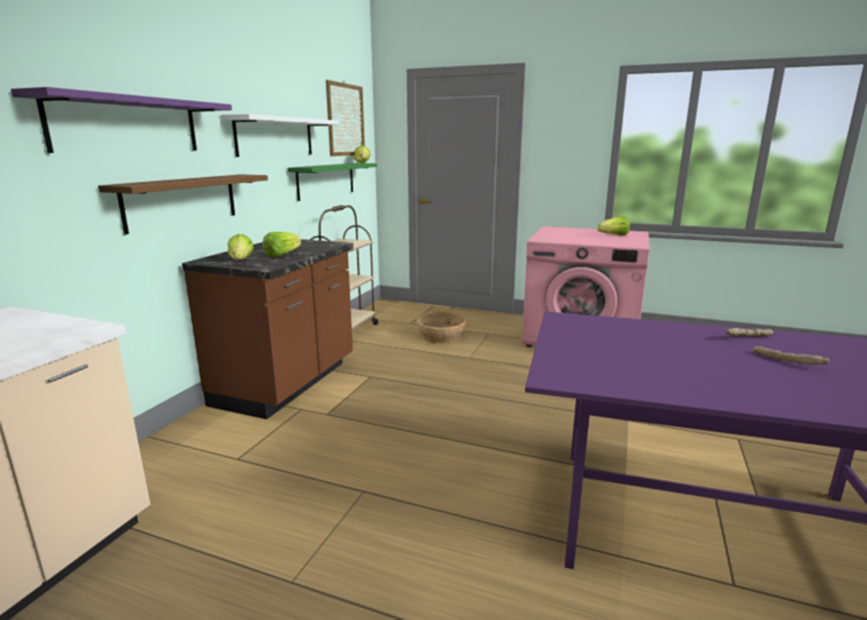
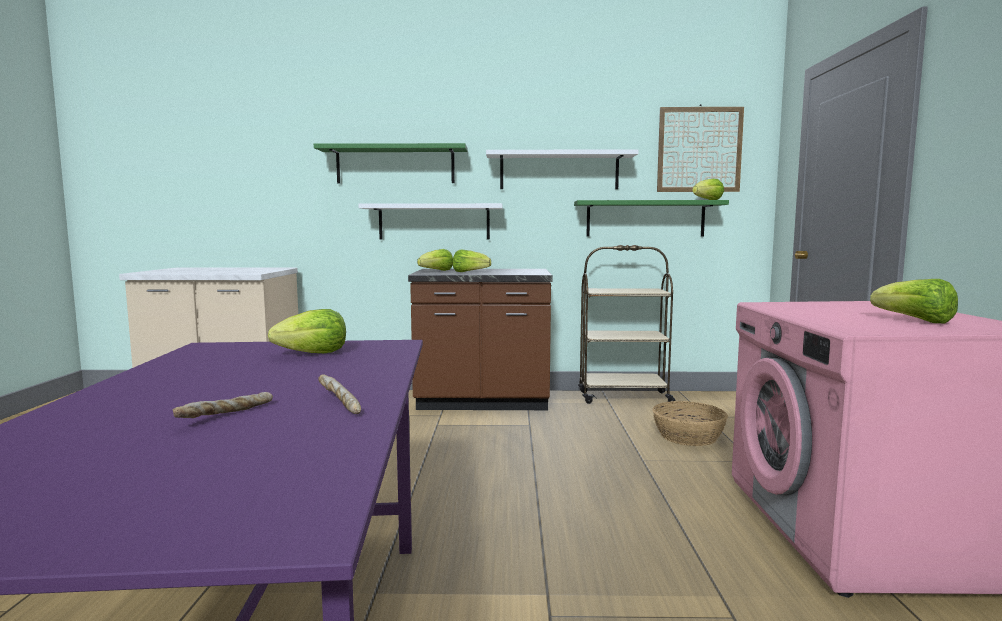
camera: 70 degrees right, 10 degrees down
purple shelf [11,87,232,153] -> green shelf [314,143,467,183]
brown shelf [98,174,268,235] -> white shelf [358,203,503,240]
none -> lettuce [268,309,346,353]

